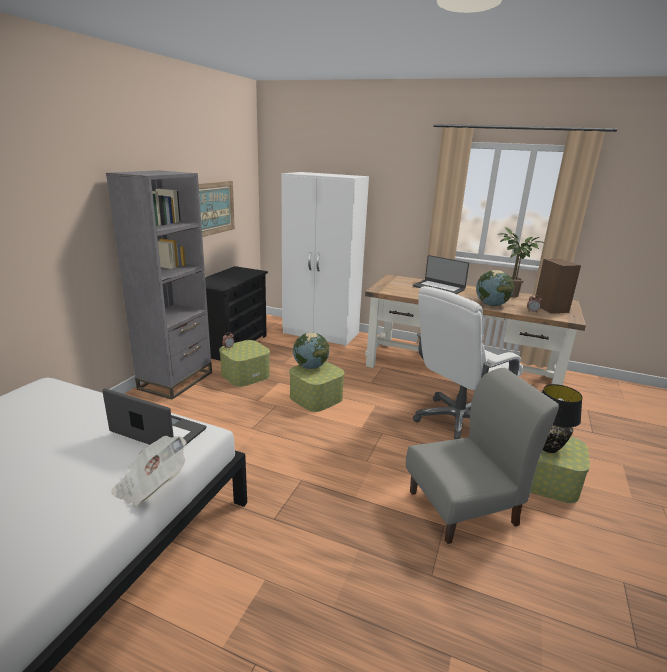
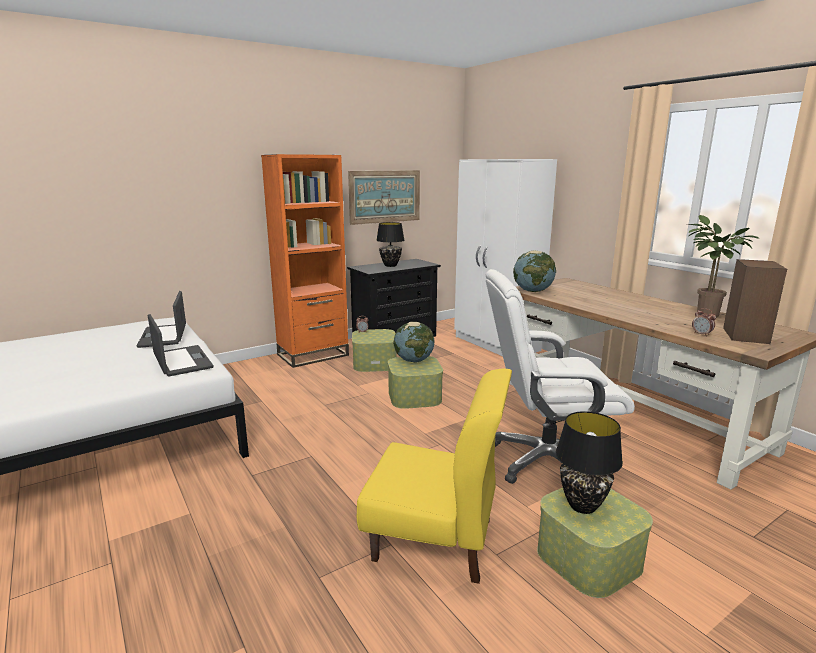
camera: 35 degrees right, 5 degrees down
grey bookcase [106,171,212,400] -> orange bookcase [261,154,349,368]
newspaper [111,435,187,507] -> none
grey chair [406,368,559,544] -> yellow chair [357,369,512,584]
laptop [413,255,469,294] -> laptop moved to [136,291,186,348]
globe [476,270,514,306] -> globe moved to [513,251,556,292]
none -> black table lamp [376,222,405,267]

